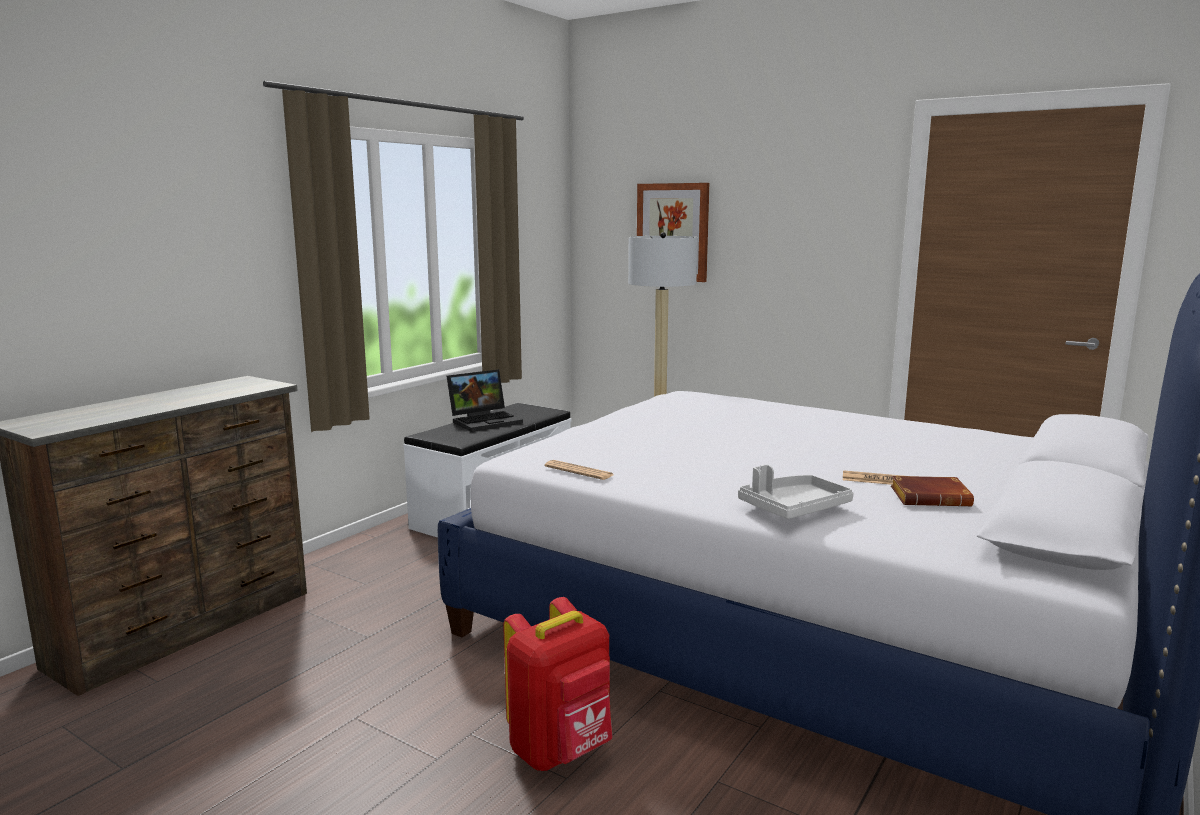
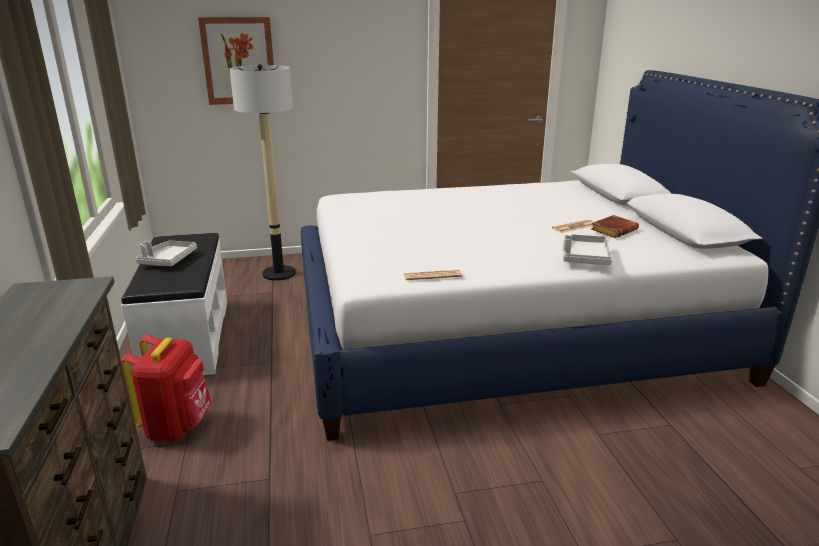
camera: 45 degrees left, 10 degrees up
laptop [447,369,523,432] -> grey tray [136,240,197,266]
red backpack [503,597,612,771] -> red backpack moved to [121,334,212,442]

